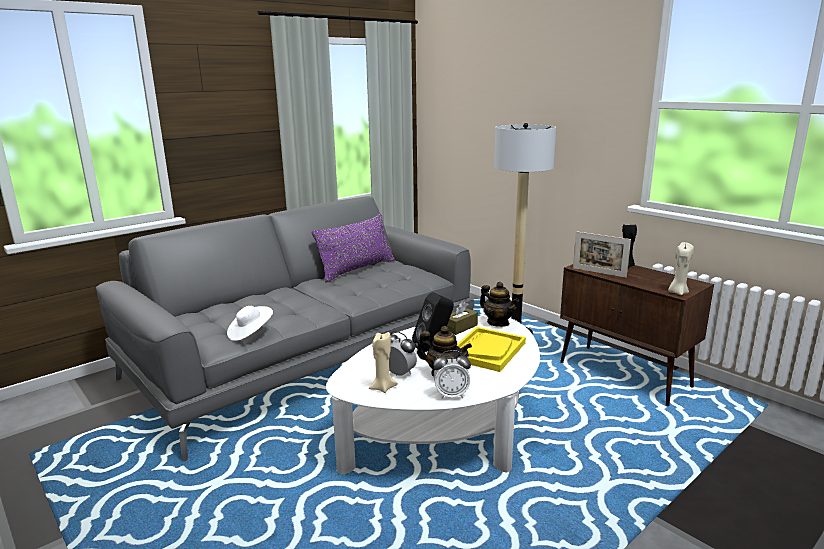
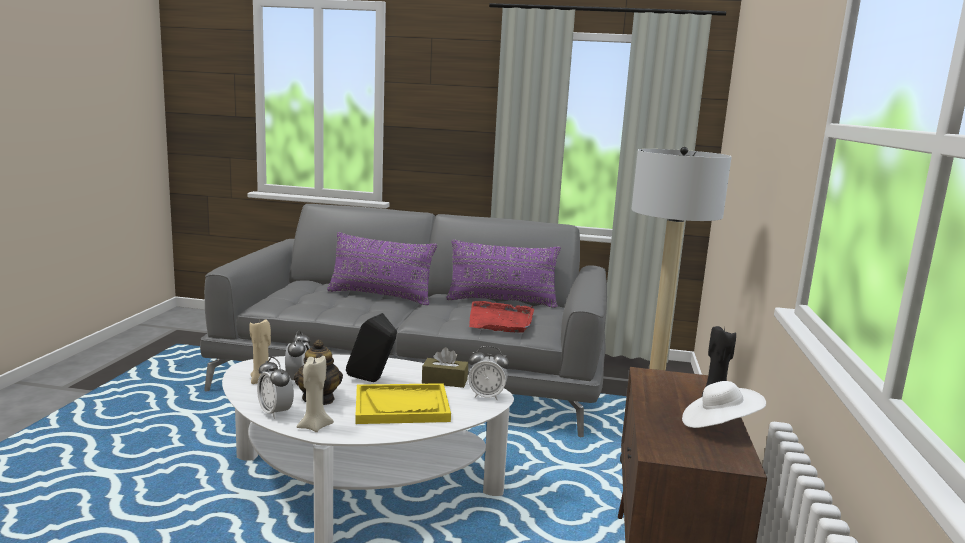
camera: 50 degrees right, 5 degrees down
white hat [227,306,273,341] -> white hat moved to [682,381,766,428]
teapot [480,282,519,327] -> alarm clock [468,346,509,400]
picture frame [573,231,631,278] -> none
beige candle [668,242,694,295] -> beige candle moved to [296,356,334,432]
none -> purple pillow [327,232,437,305]
none -> red tray [469,301,534,333]

